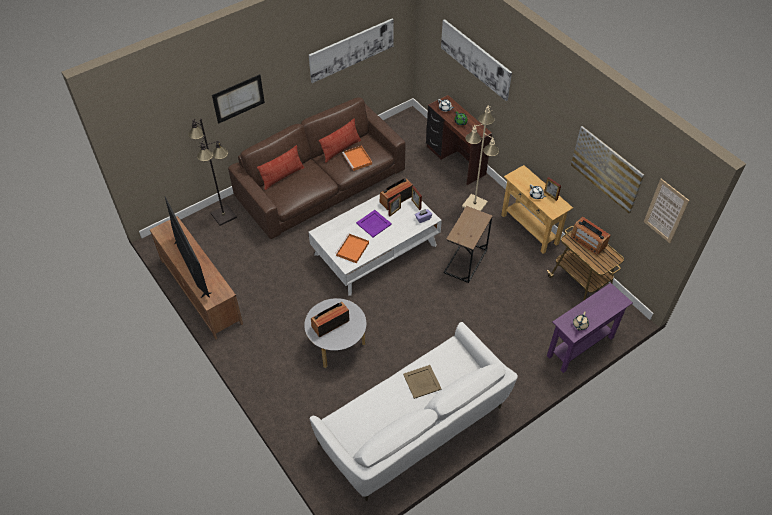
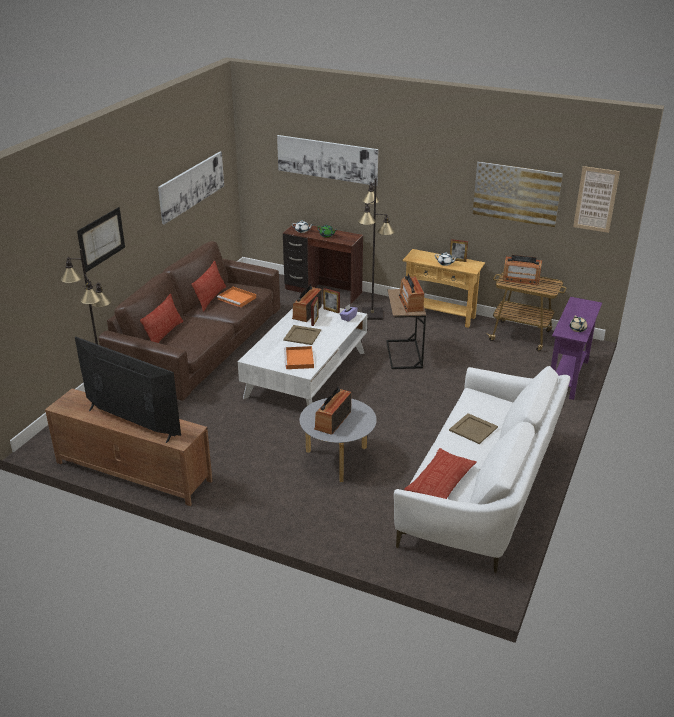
camera: 30 degrees left, 20 degrees down
purple tray [356,210,392,237] -> beige tray [283,325,321,345]
beige floor lamp [462,106,499,211] -> black floor lamp [358,179,395,320]
none -> radio [399,274,424,312]
none -> pillow [405,448,477,499]

